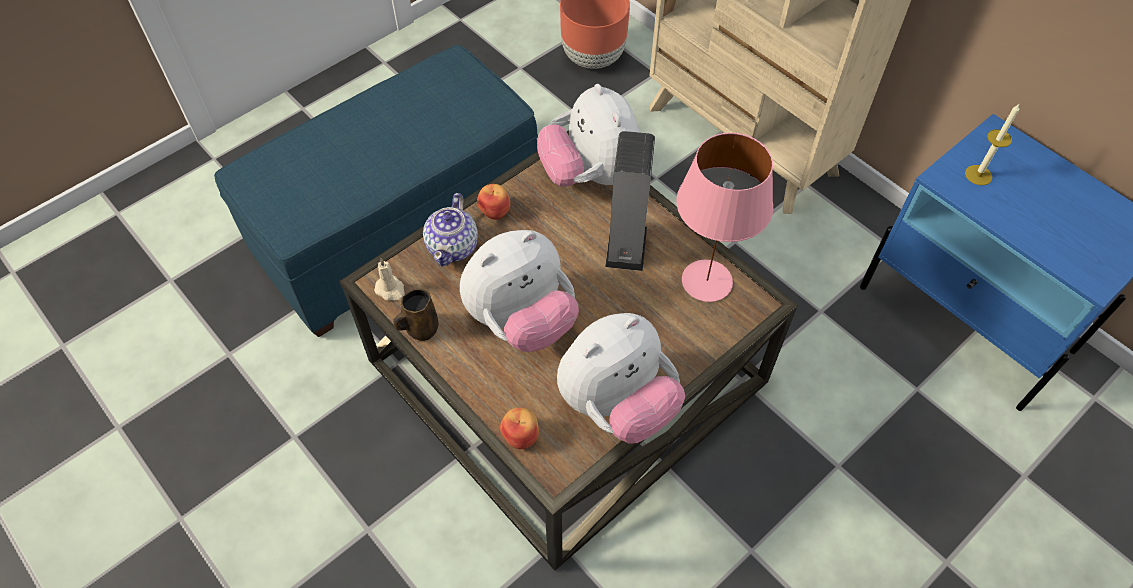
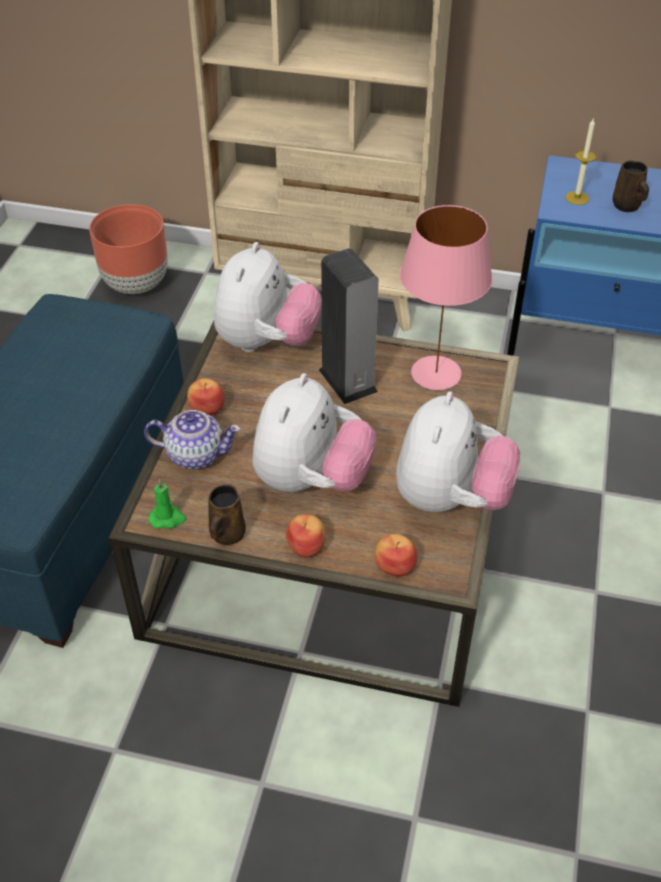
camera: 35 degrees left, 10 degrees down
beige candle [374,258,405,300] -> green candle [149,479,186,529]
teapot [423,193,478,267] -> teapot turned 60 degrees counterclockwise [144,410,241,469]
plush toy [537,84,639,187] -> plush toy turned 105 degrees counterclockwise [214,242,322,352]
none -> apple [286,514,325,558]
none -> brown mug [613,160,649,212]

